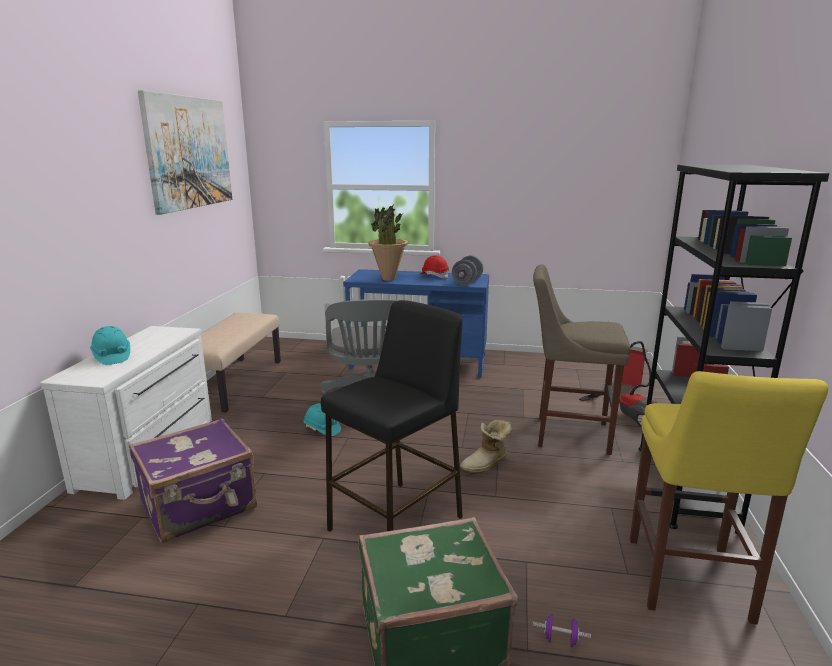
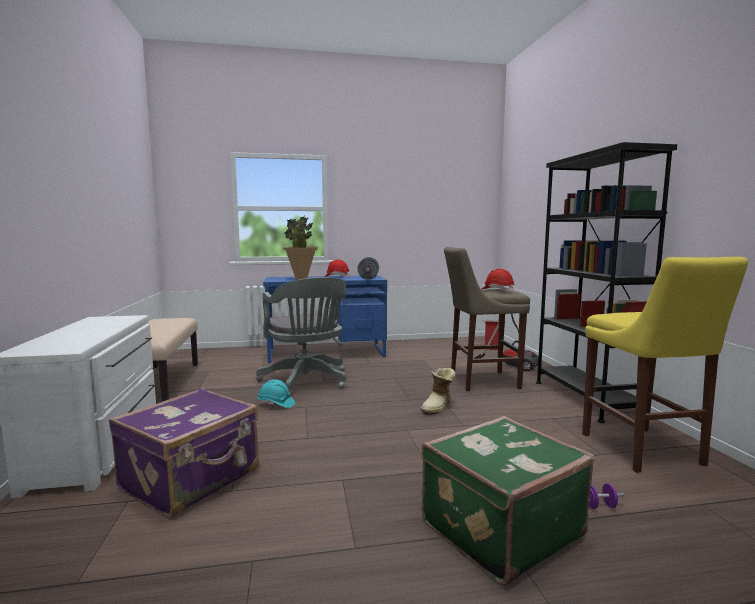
camera: 20 degrees left, 10 degrees down
turquoise hard hat [90,326,130,365] -> none
picture [138,90,232,215] -> none
black stool [321,300,463,532] -> none
none -> red hard hat [482,269,515,292]

